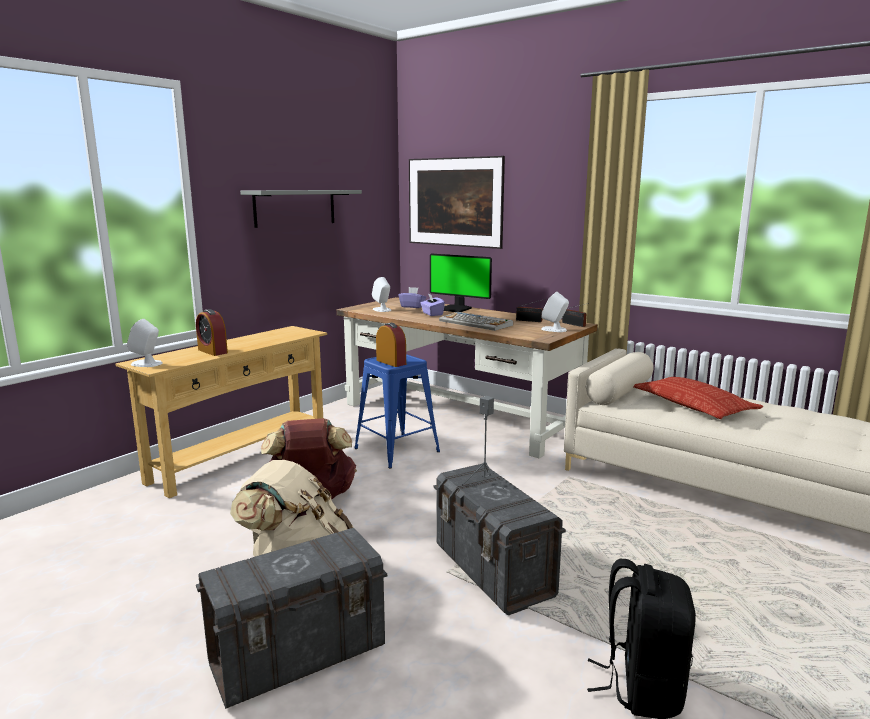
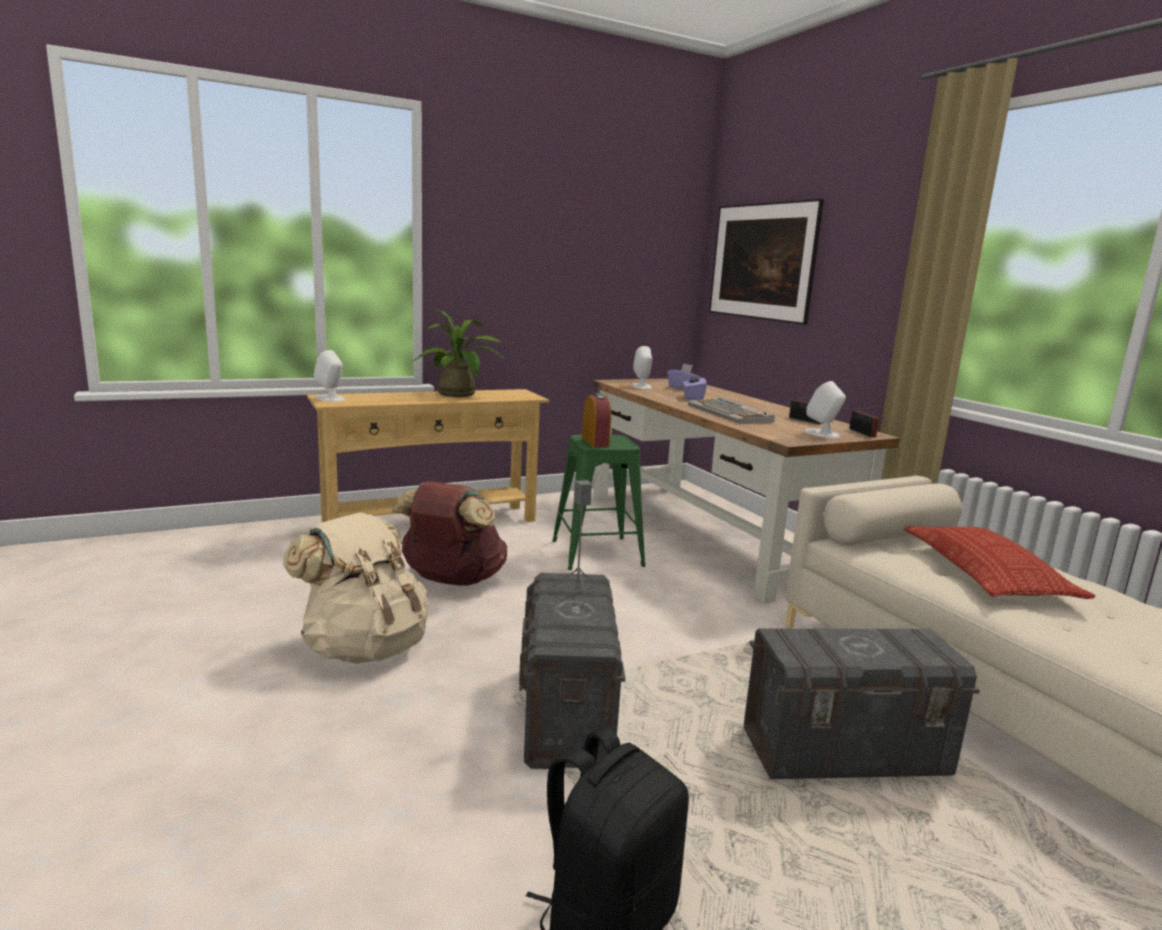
camera: 25 degrees right, 0 degrees up
alarm clock [196,309,228,356] -> none
grey storage box [196,528,387,709] -> grey storage box moved to [744,629,980,779]
grey shelf [240,190,362,228] -> none
blue stool [354,354,440,468] -> green stool [552,435,645,570]
monitor [430,254,492,312] -> none
none -> potted plant [414,308,505,397]

